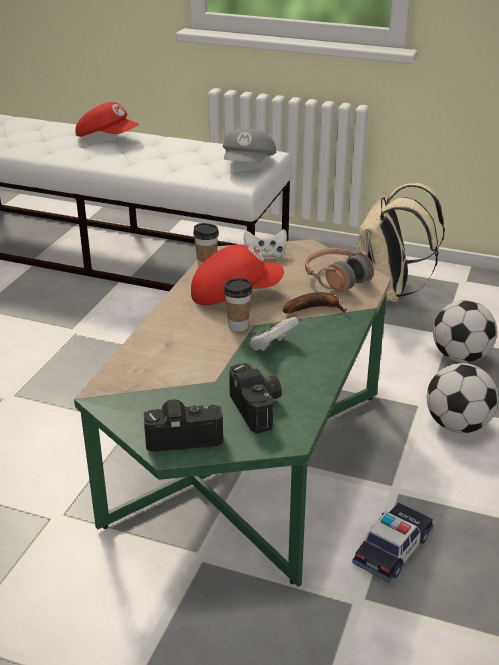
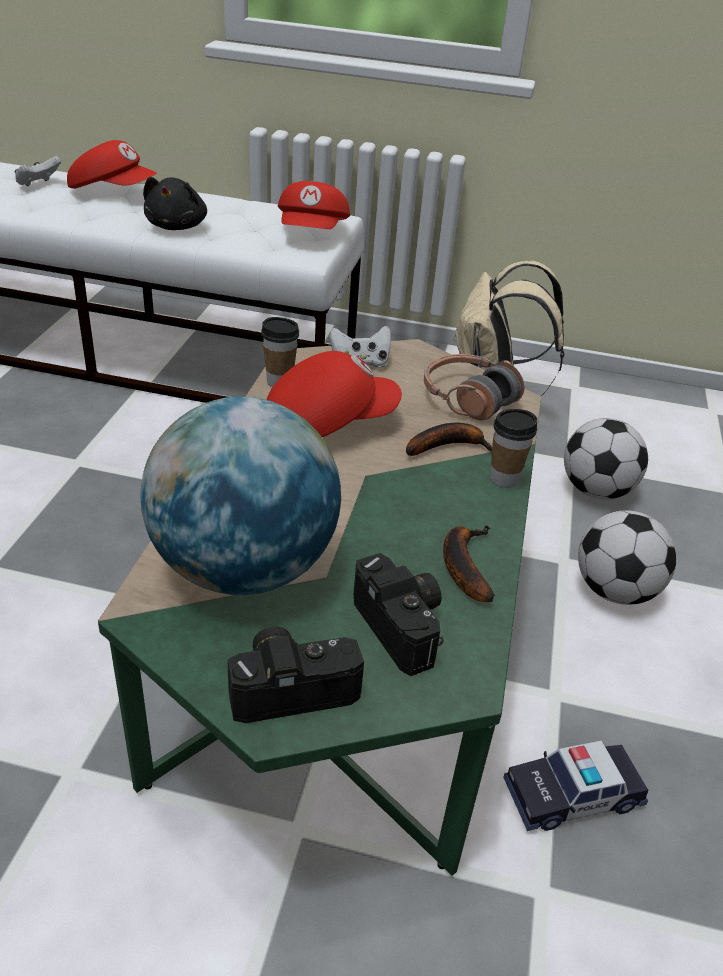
camera: 10 degrees left, 5 degrees up
grey cap [223,128,276,163] -> red cap [278,181,350,229]
cup [224,278,252,332] -> cup moved to [490,409,538,488]
white game controller [250,317,299,351] -> white game controller moved to [14,156,61,186]
toy car [352,503,434,583] -> toy car turned 135 degrees counterclockwise [503,740,648,831]
none -> globe [140,397,341,595]
none -> black plush toy [143,177,207,230]
none -> banana [443,525,495,602]

